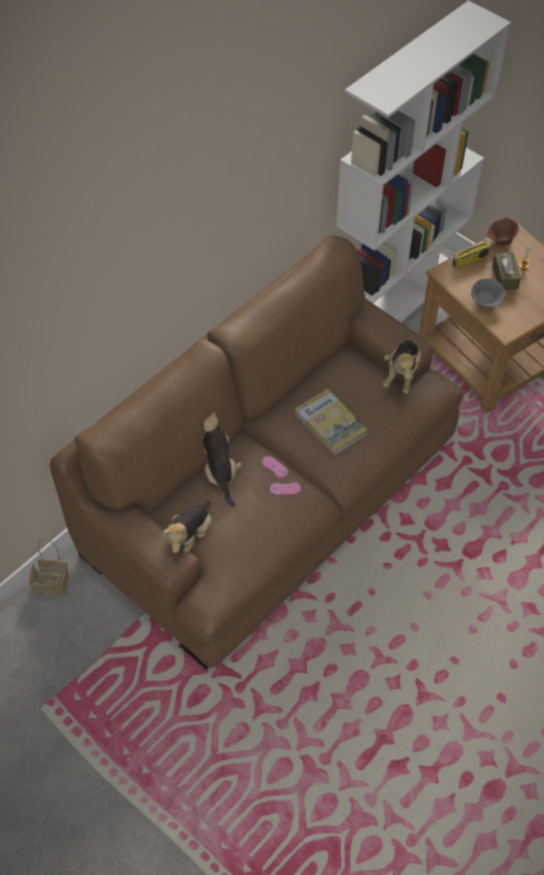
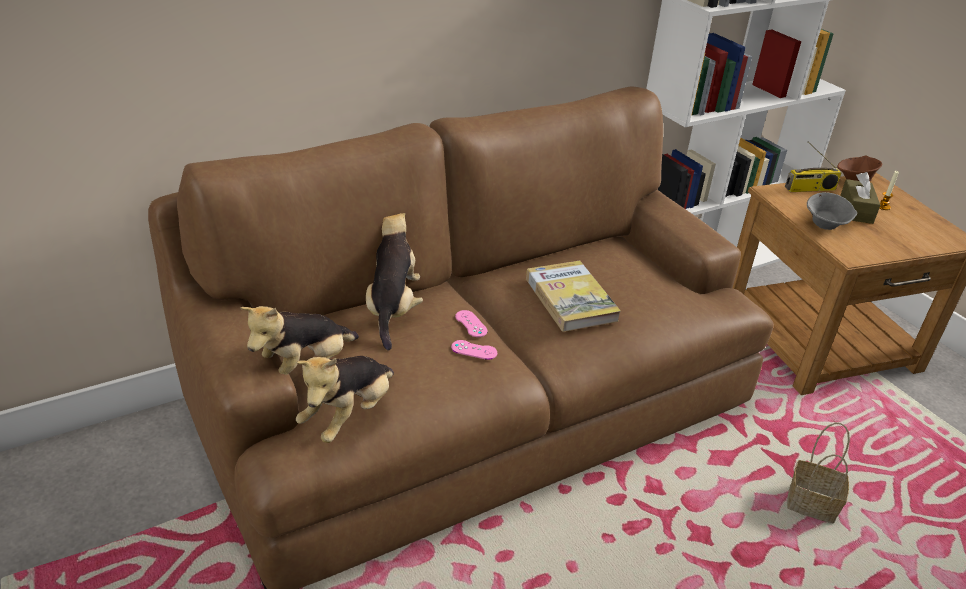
camera: 15 degrees right, 20 degrees down
basket [29,539,69,596] -> basket moved to [787,423,850,523]
plush toy [383,340,421,394] -> plush toy moved to [296,356,394,443]

